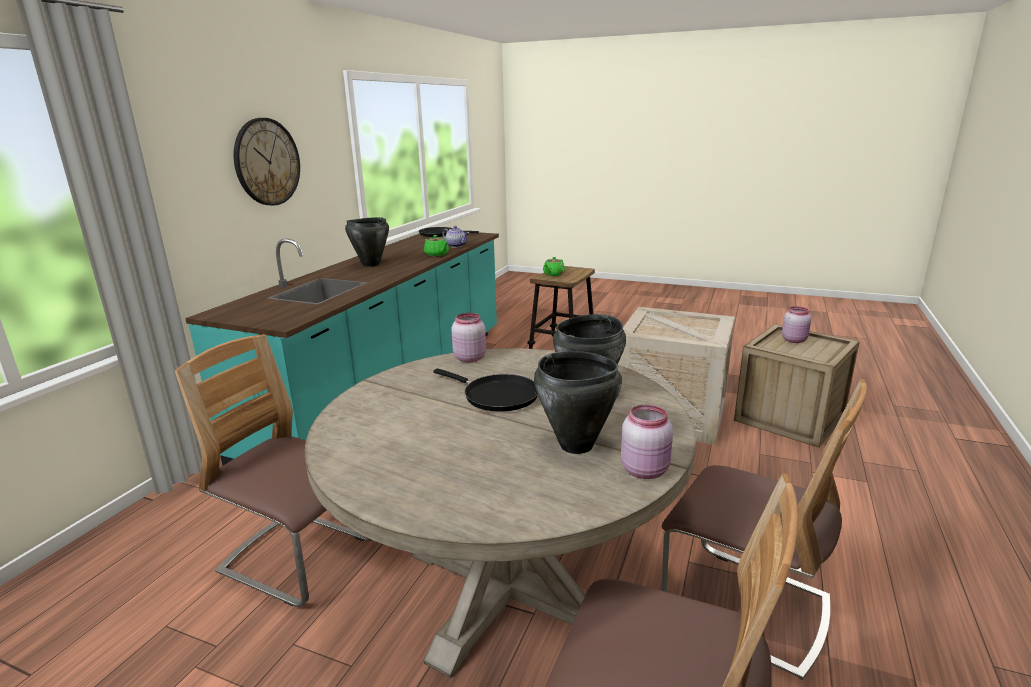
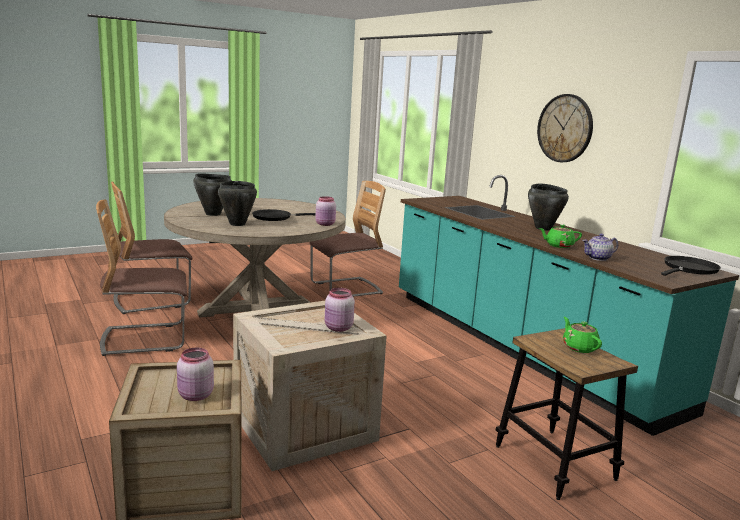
camera: 125 degrees right, 5 degrees down
pink jar [621,405,673,479] -> pink jar moved to [325,288,355,332]

